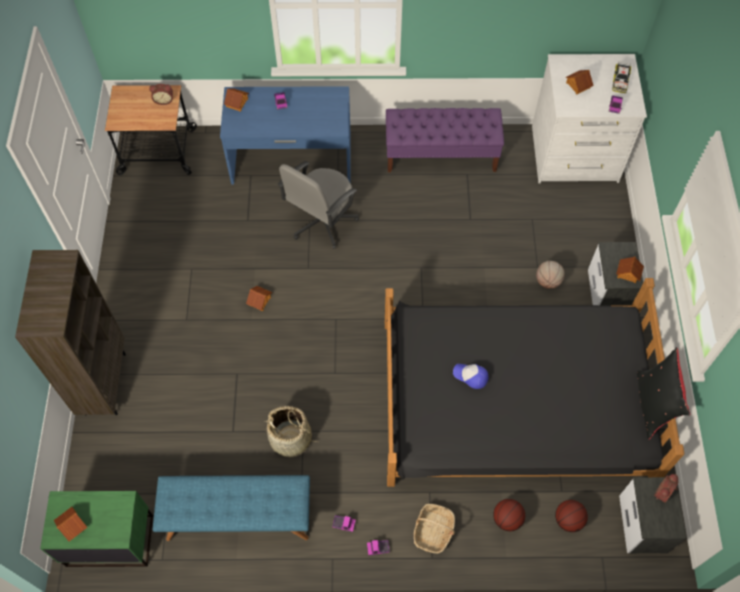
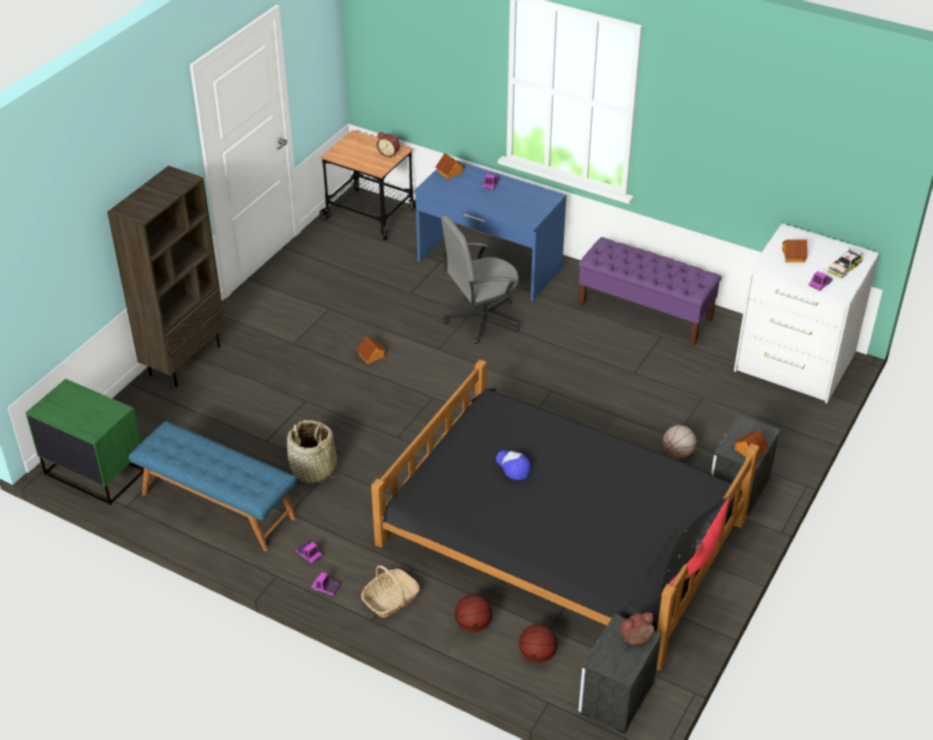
camera: 30 degrees right, 20 degrees down
toy house [54,507,87,541] -> none

